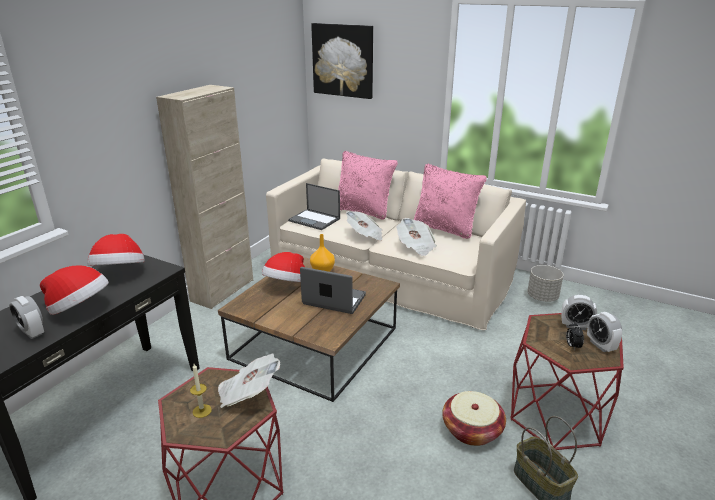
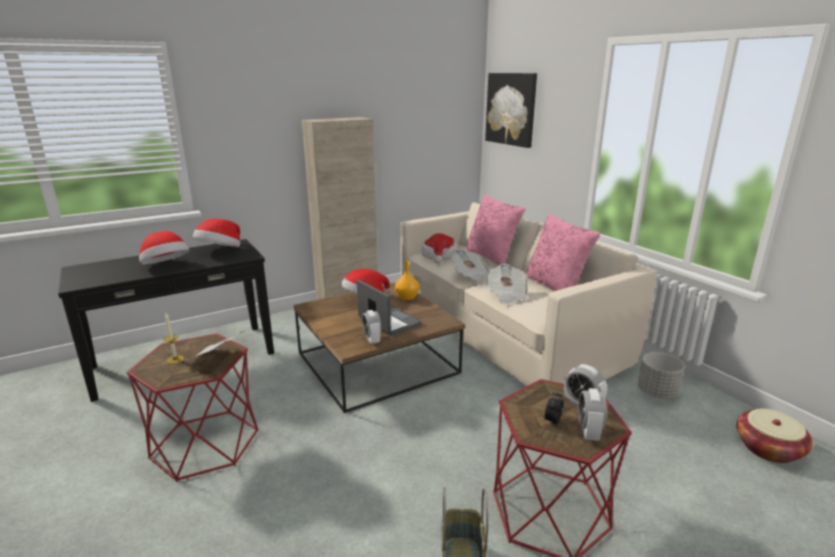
camera: 30 degrees right, 5 degrees down
alarm clock [9,296,44,339] -> alarm clock moved to [362,310,382,345]
laptop [288,183,340,230] -> hat [422,233,458,264]
basket [442,391,506,446] -> basket moved to [736,409,813,463]

